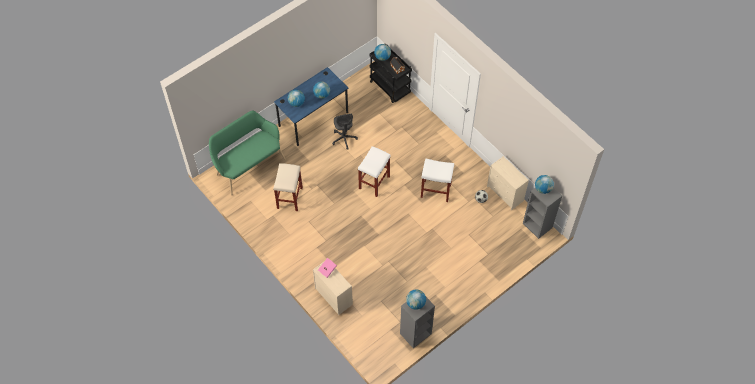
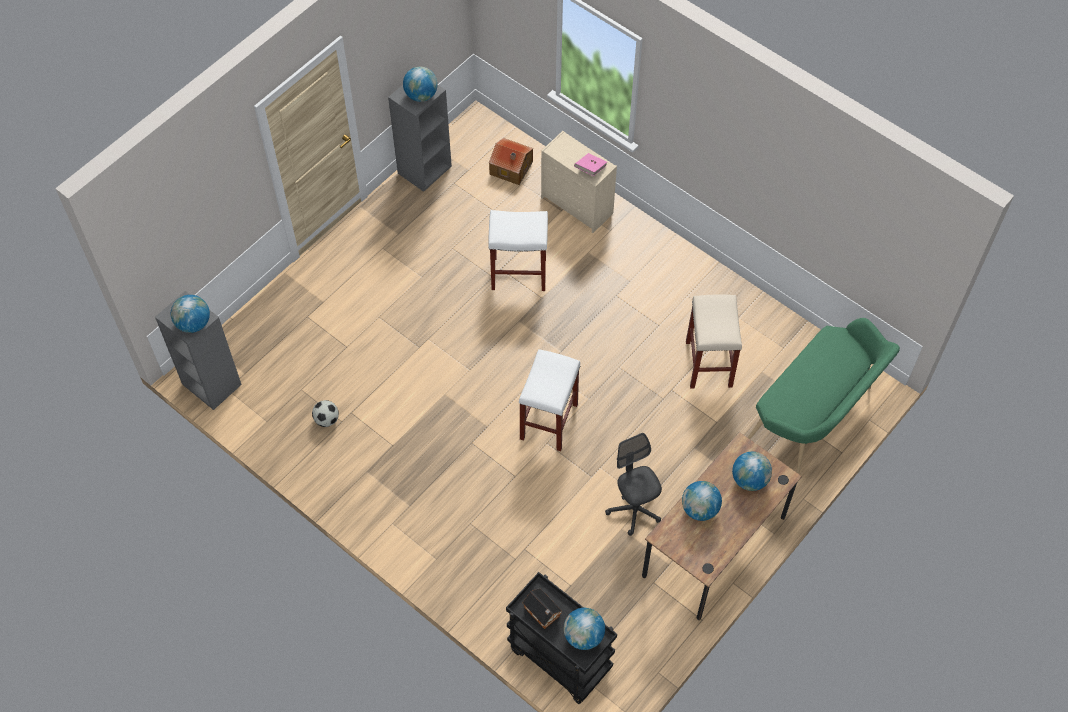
camera: 170 degrees right, 0 degrees up
blue desk [274,67,348,146] -> brown desk [642,432,802,620]
white stool [421,159,454,202] -> white stool moved to [488,210,548,291]
beige dresser [487,156,529,210] -> none
none -> toy house [489,138,533,185]

